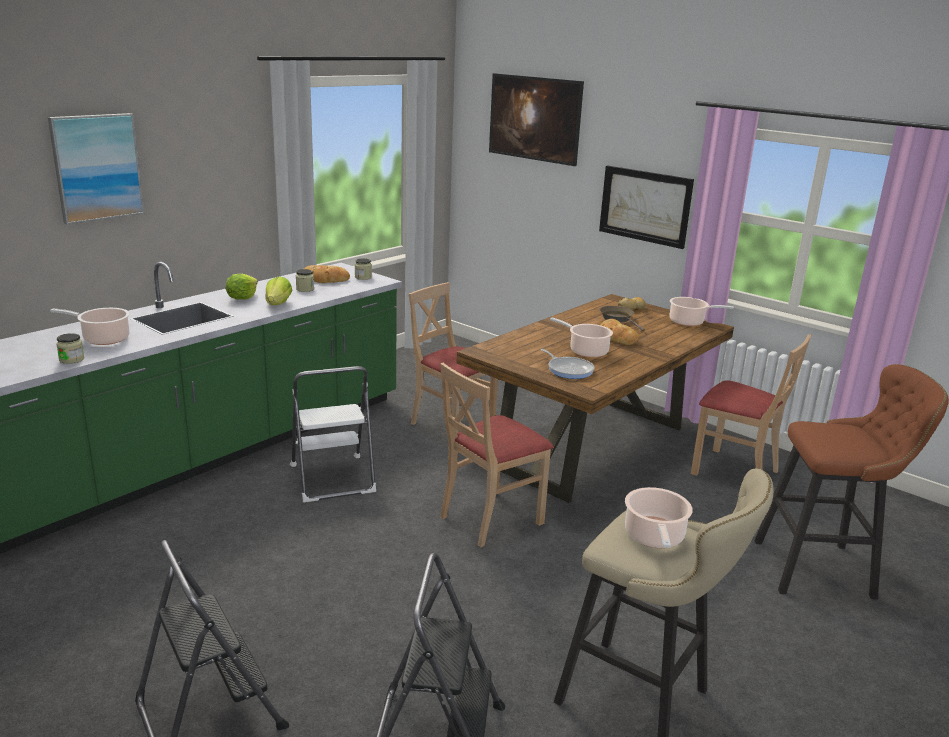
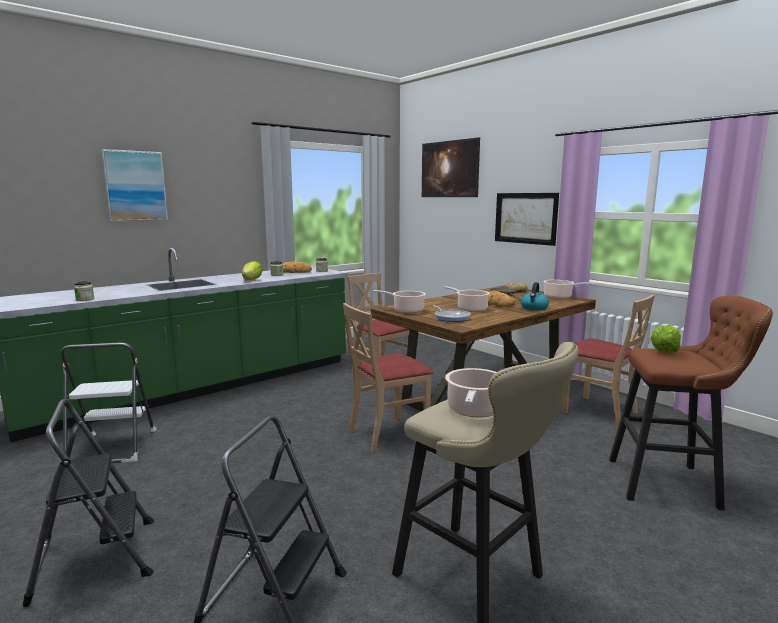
camera: 10 degrees right, 10 degrees down
cooking pot [50,308,130,345] -> cooking pot moved to [373,290,426,313]
lettuce [225,274,258,300] -> lettuce moved to [651,325,681,353]
white step ladder [290,366,376,503] -> white step ladder moved to [61,343,157,463]
none -> kettle [521,282,549,311]

